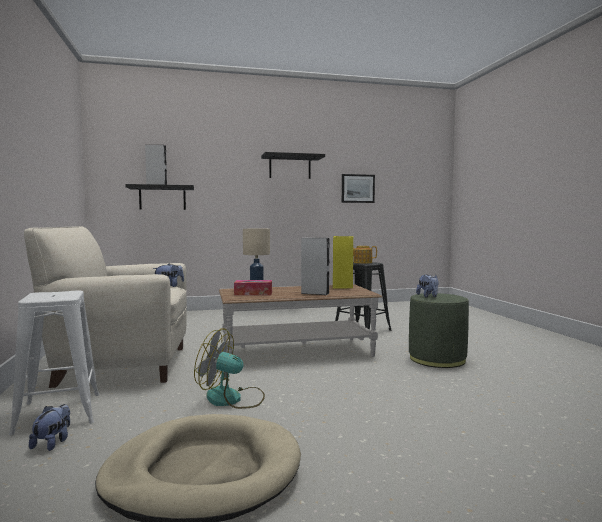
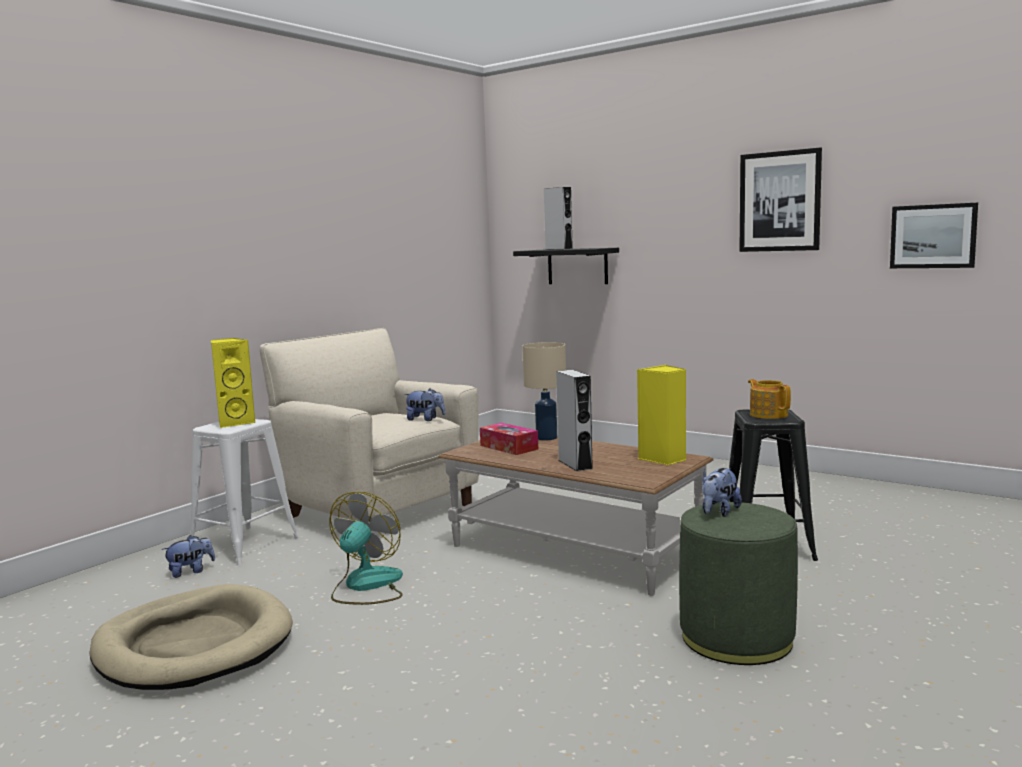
camera: 50 degrees right, 5 degrees up
fan [194,328,265,409] -> fan turned 45 degrees clockwise [330,492,403,605]
black shelf [261,152,325,179] -> picture [739,147,822,252]
none -> yellow speaker [211,338,256,428]

